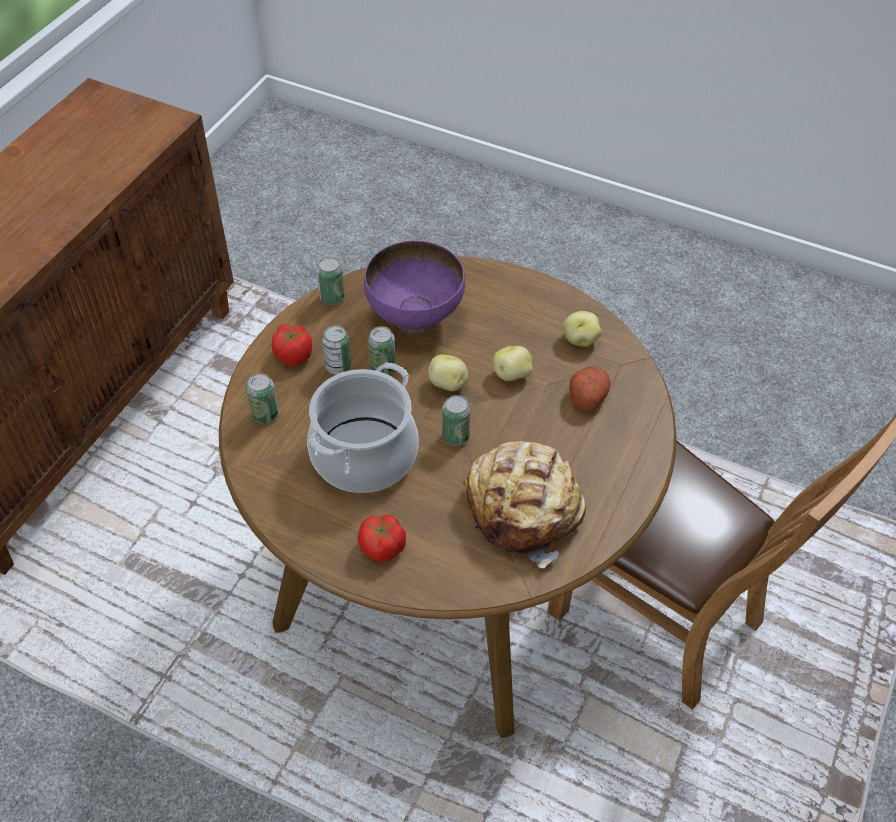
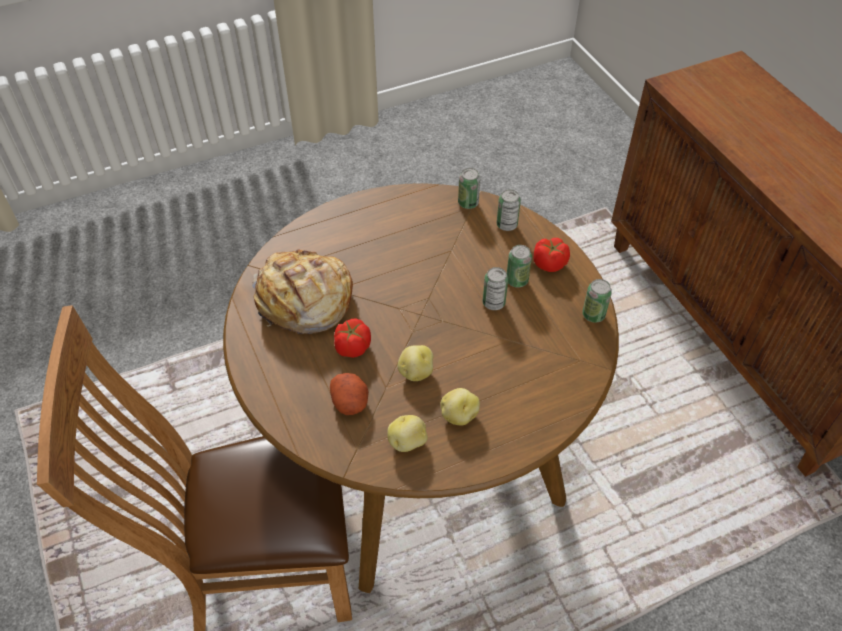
camera: 130 degrees right, 0 degrees up
cooking pot [307,363,419,493] -> none
tomato [357,514,406,562] -> tomato moved to [334,318,371,358]
purple bowl [364,240,465,334] -> none
potato [428,354,468,391] -> potato moved to [440,388,480,426]
can [442,395,471,446] -> can moved to [458,168,481,209]

